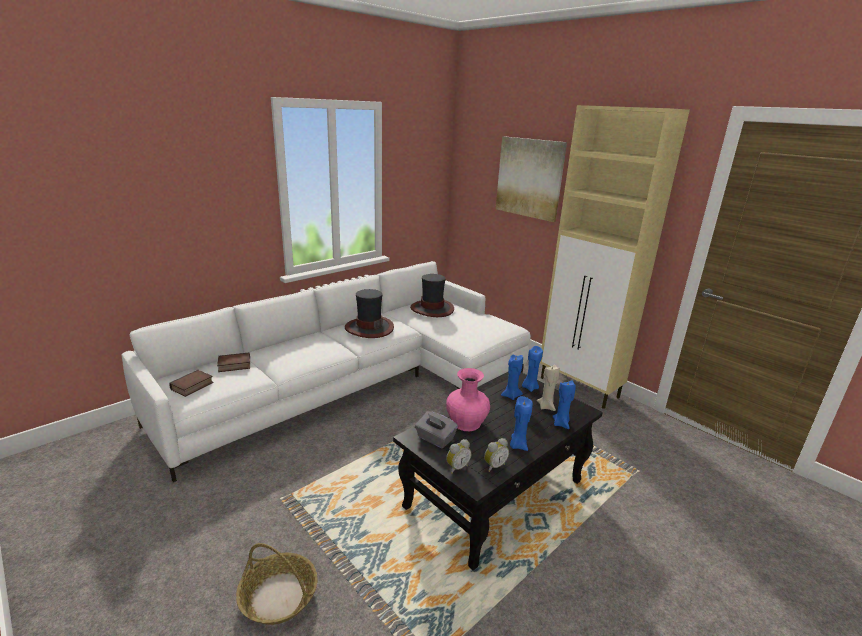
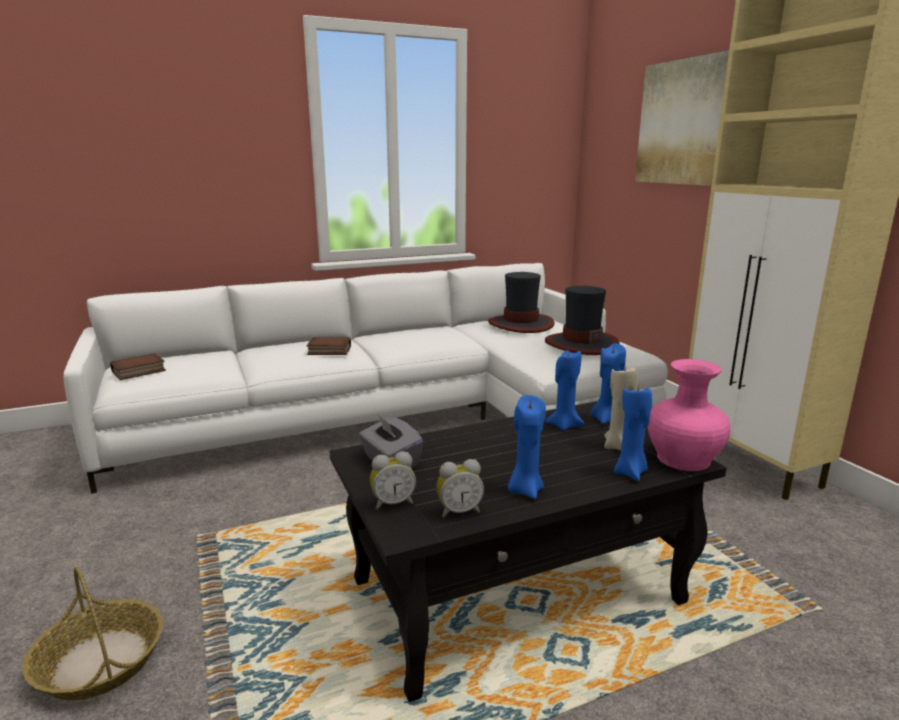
camera: 20 degrees right, 5 degrees down
book [217,353,250,372] -> book moved to [306,337,351,355]
hat [345,289,394,338] -> hat moved to [545,286,620,355]
pink vase [446,368,490,431] -> pink vase moved to [647,359,731,471]

